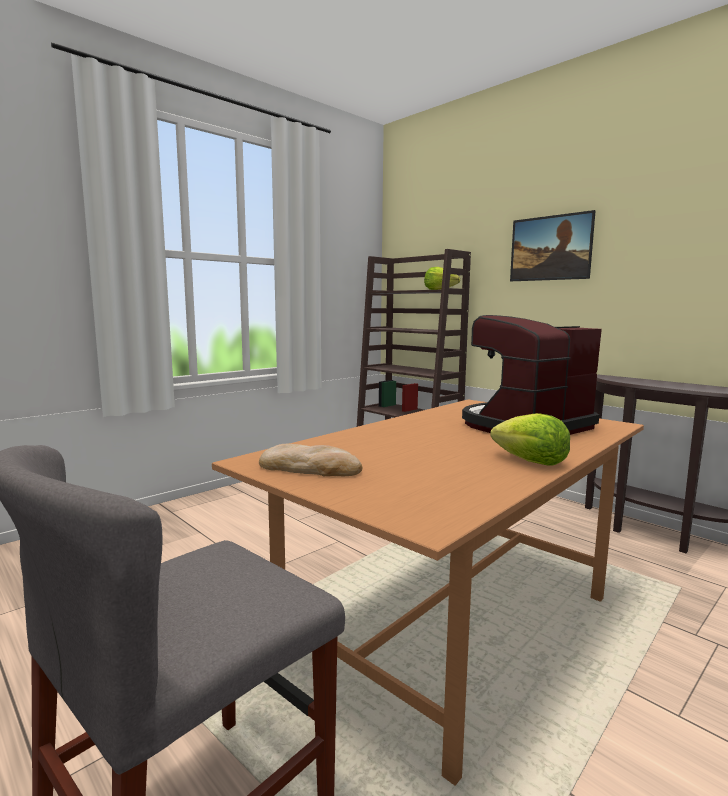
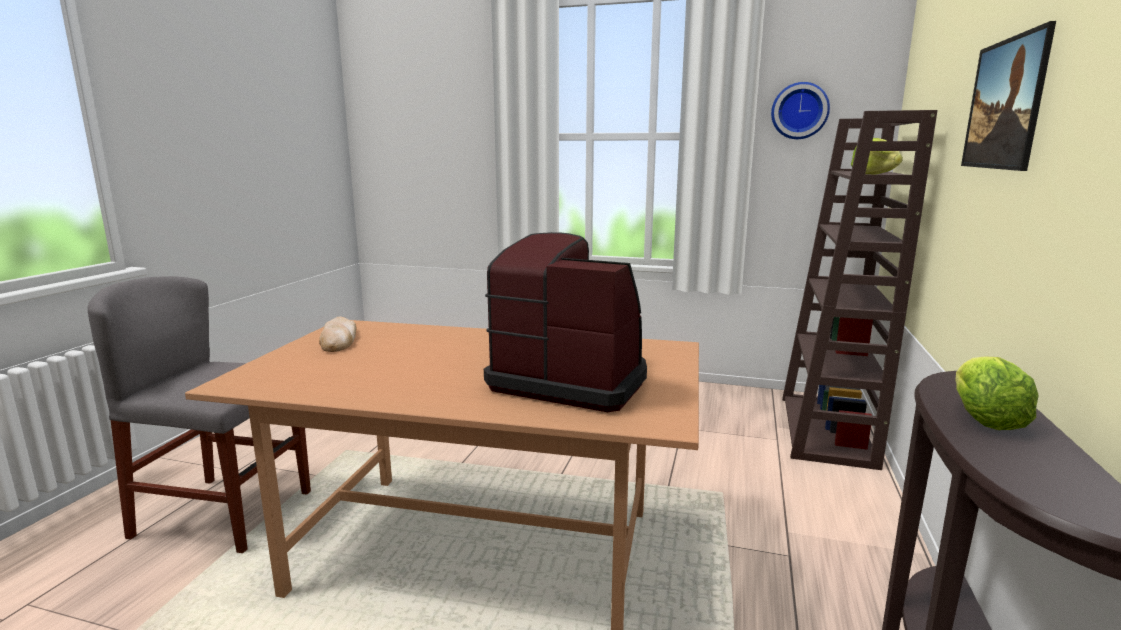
camera: 60 degrees right, 5 degrees up
lettuce [490,413,570,466] -> lettuce moved to [955,357,1039,430]
none -> wall clock [771,82,830,139]

